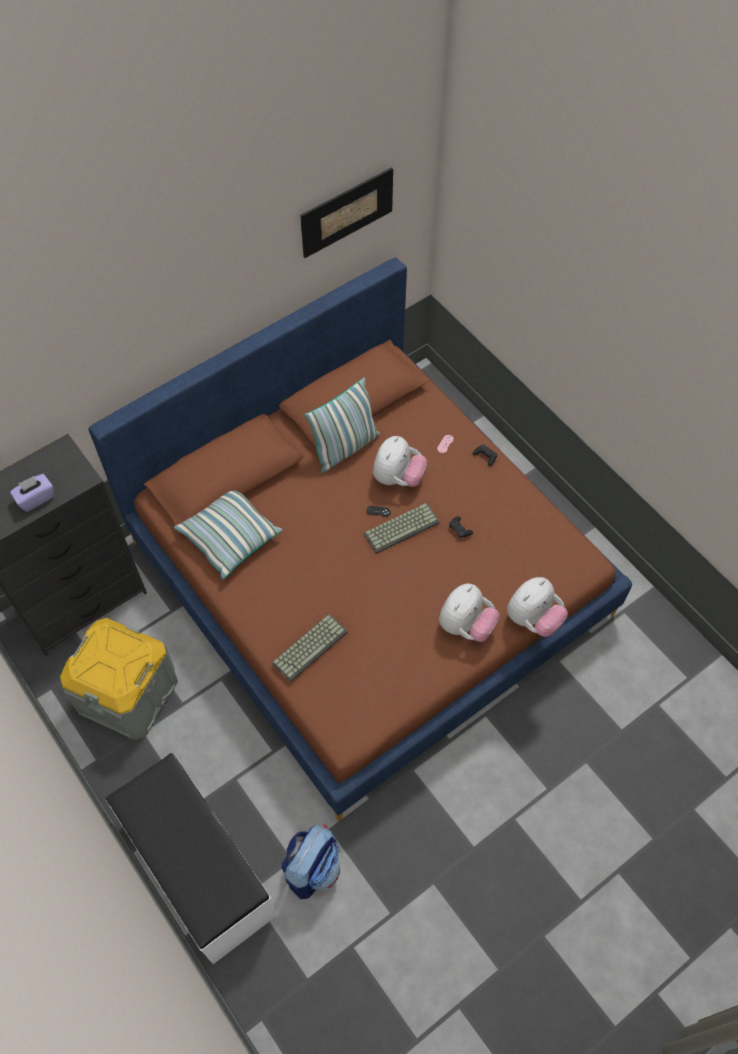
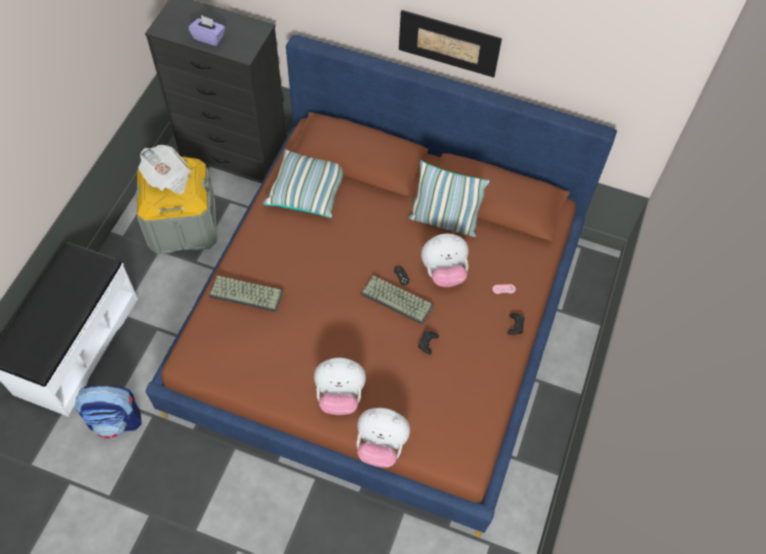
camera: 55 degrees right, 0 degrees up
picture [300,167,393,258] -> picture moved to [399,10,502,78]
none -> newspaper [138,145,192,194]

